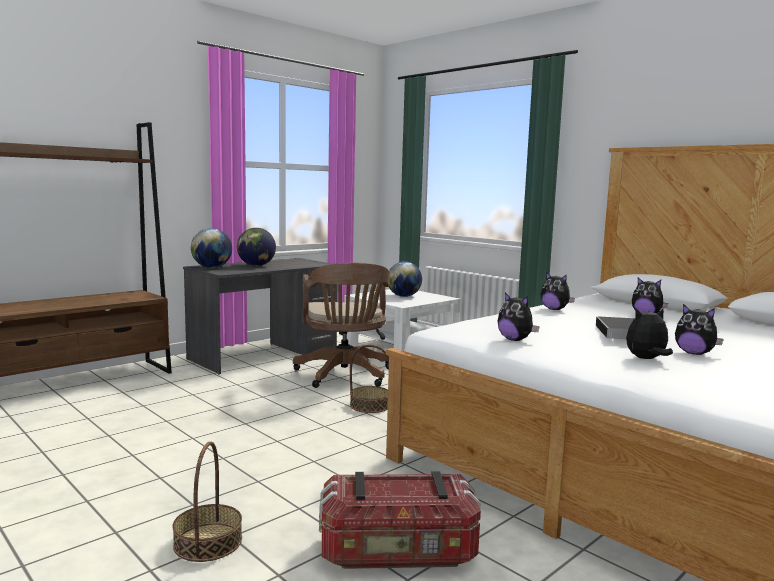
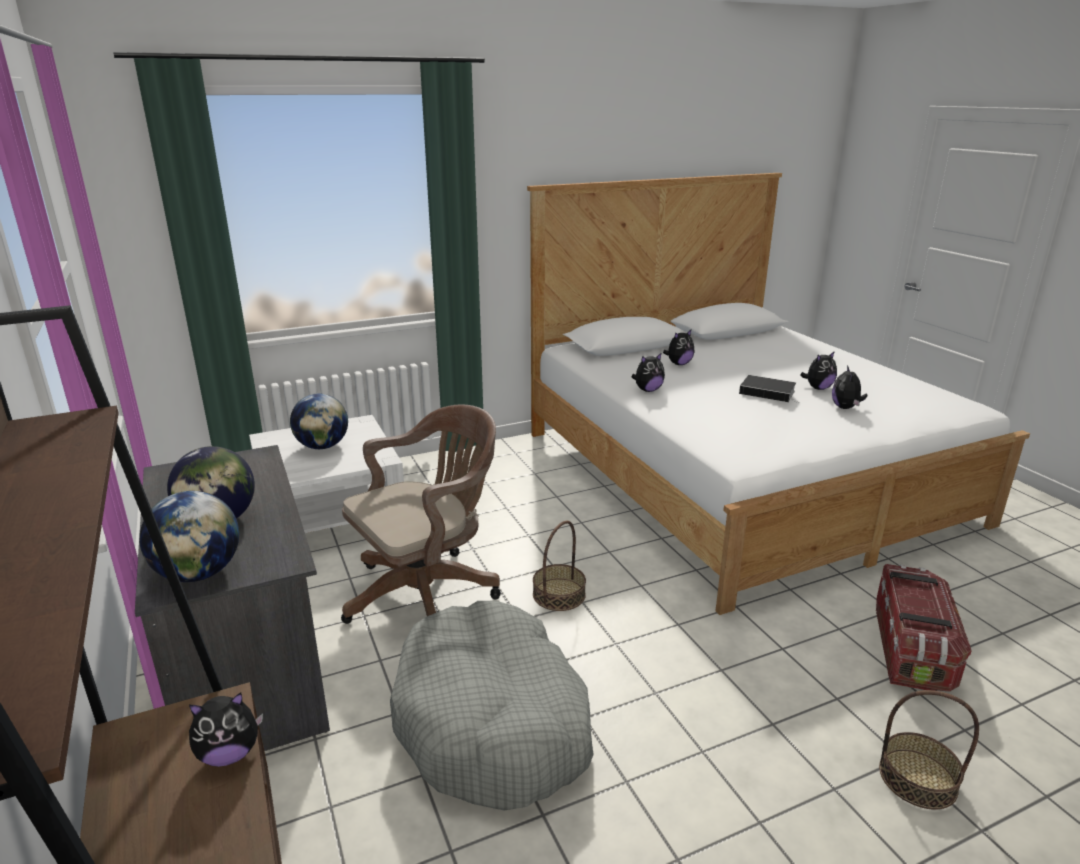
camera: 70 degrees left, 15 degrees up
brown office chair [293,263,390,388] -> brown office chair turned 45 degrees counterclockwise [341,404,501,624]
plush toy [498,292,540,341] -> plush toy moved to [189,692,263,767]
none -> grey dog bed [390,601,594,810]

